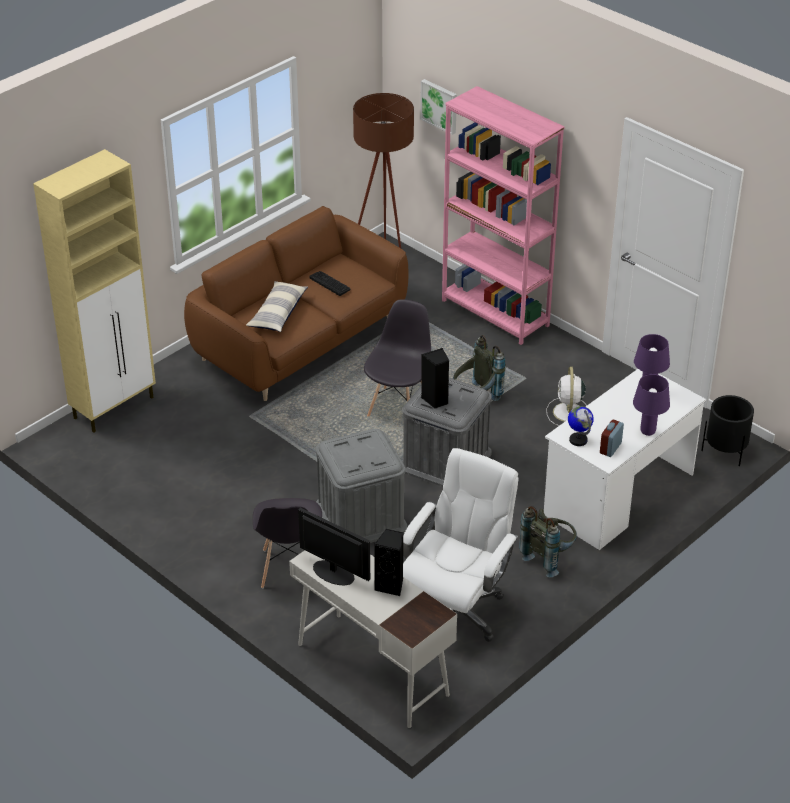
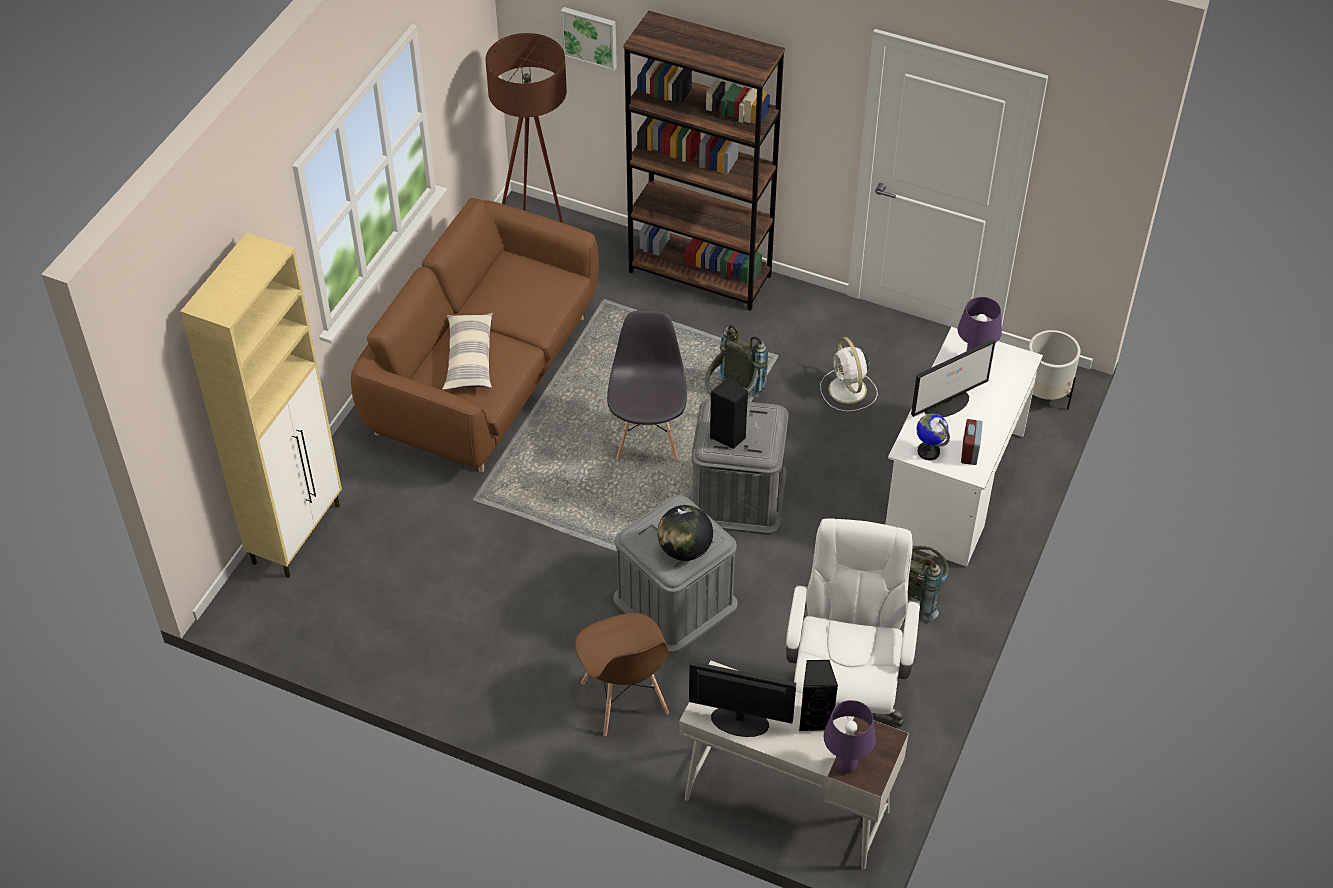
camera: 20 degrees left, 10 degrees up
grey chair [253,498,322,589] -> brown chair [575,613,670,736]
keyboard [310,271,351,296] -> none
pink bookcase [442,86,565,345] -> brown bookcase [623,11,785,311]
purple table lamp [633,374,670,436] -> purple table lamp moved to [824,700,876,773]
black planter [701,395,754,466] -> white planter [1028,330,1081,410]
none -> globe [657,505,713,561]
none -> monitor [911,339,995,417]

